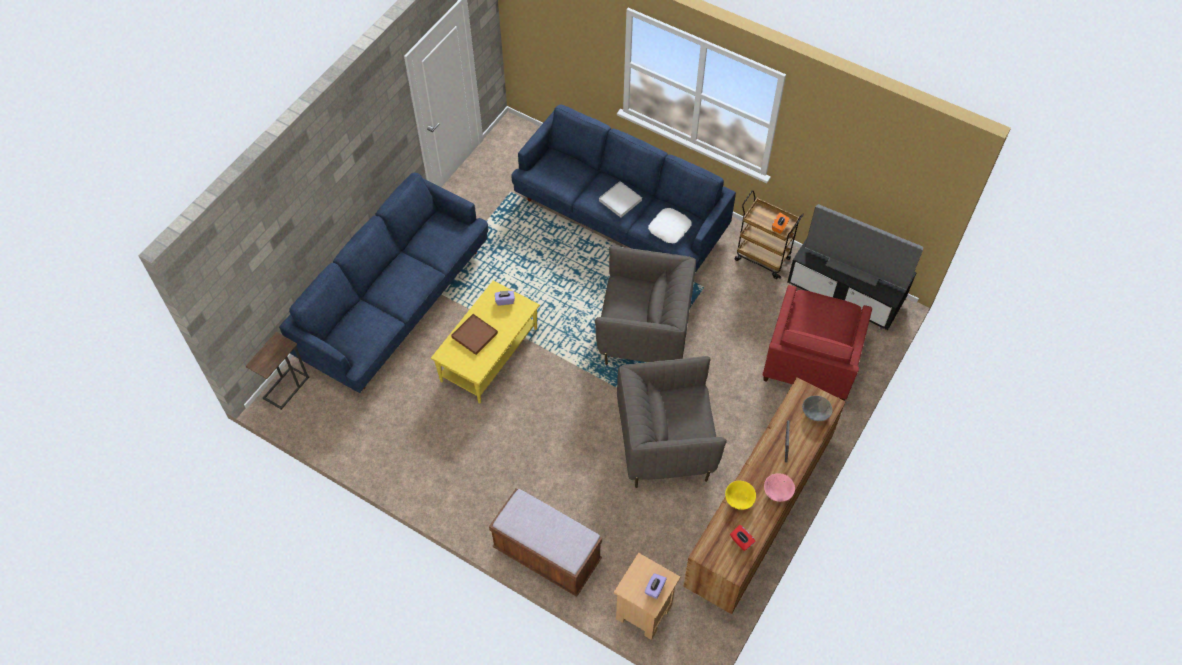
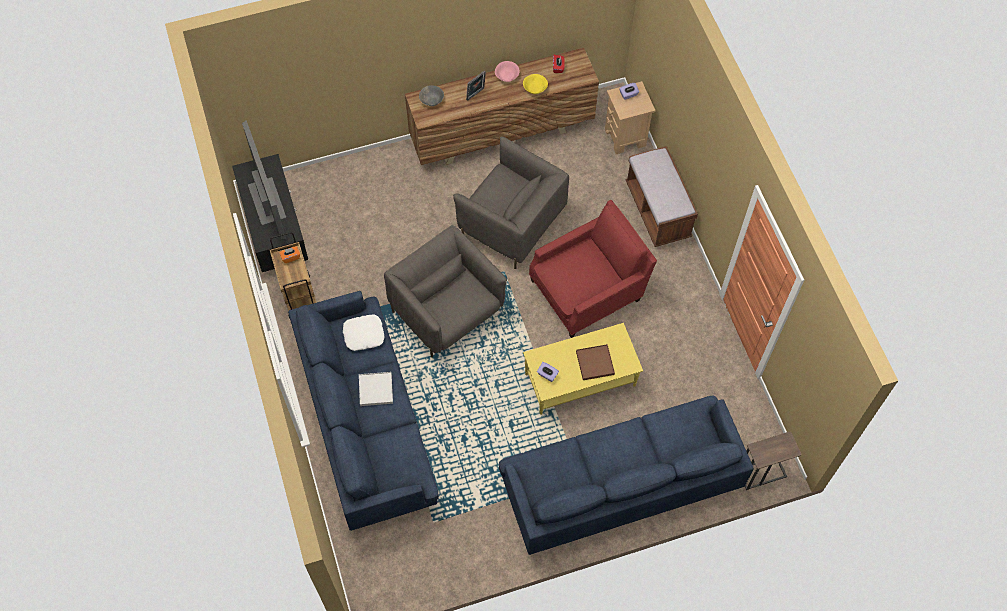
camera: 140 degrees left, 5 degrees up
red armchair [762,285,872,401] -> red armchair moved to [529,200,657,338]

